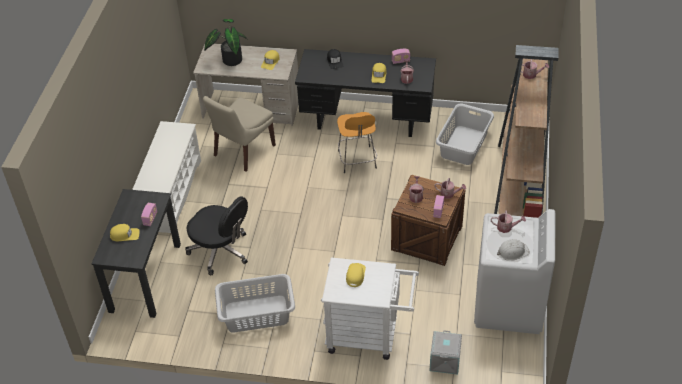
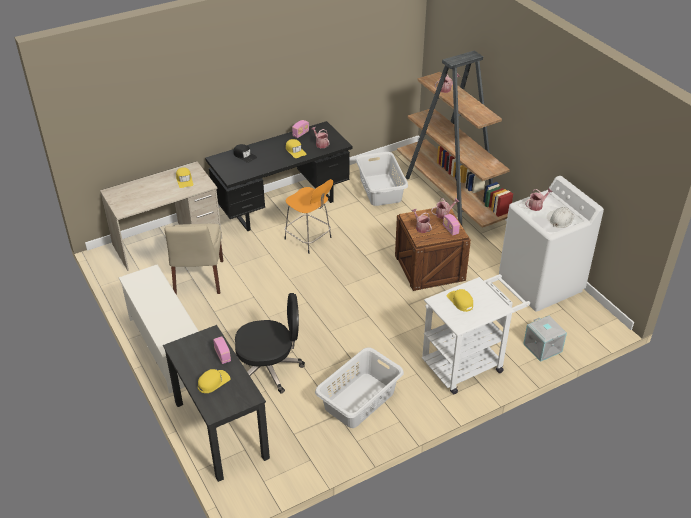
camera: 40 degrees left, 5 degrees down
potted plant [204,19,248,66] -> none

